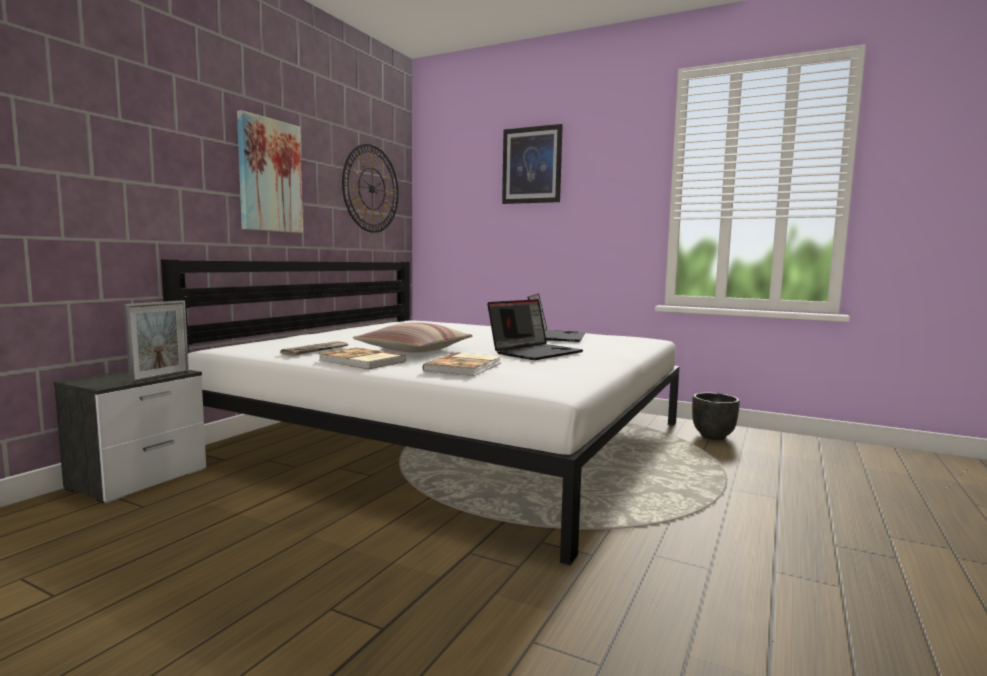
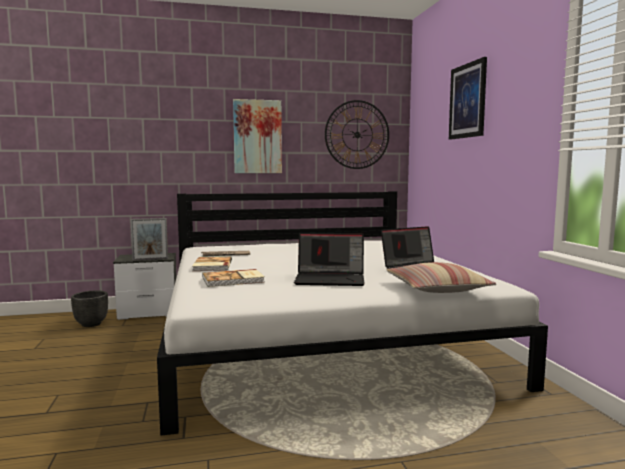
camera: 50 degrees right, 0 degrees up
pillow [353,323,473,353] -> pillow moved to [386,262,496,293]
black planter [692,393,740,440] -> black planter moved to [71,291,108,327]

